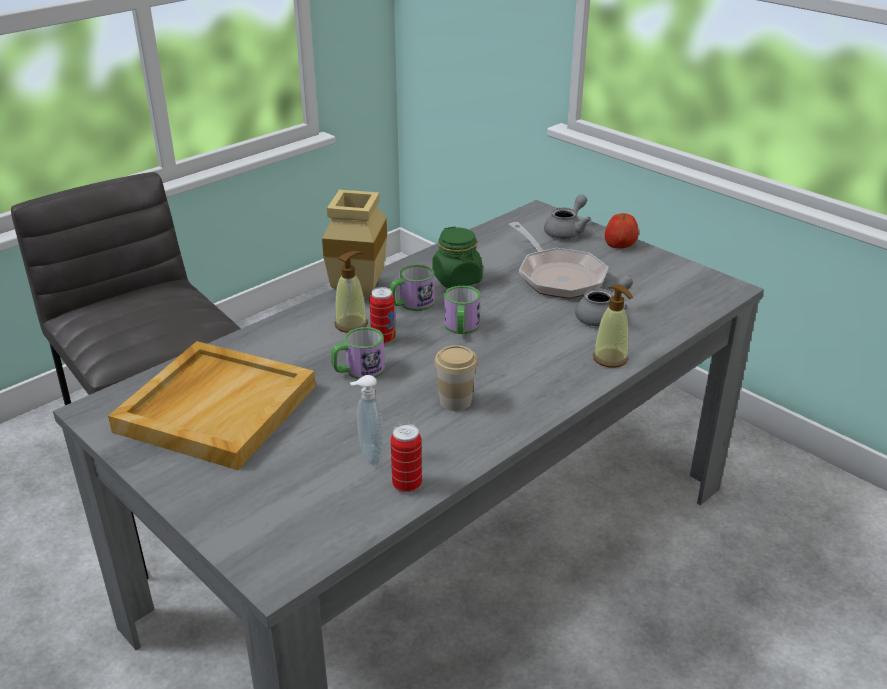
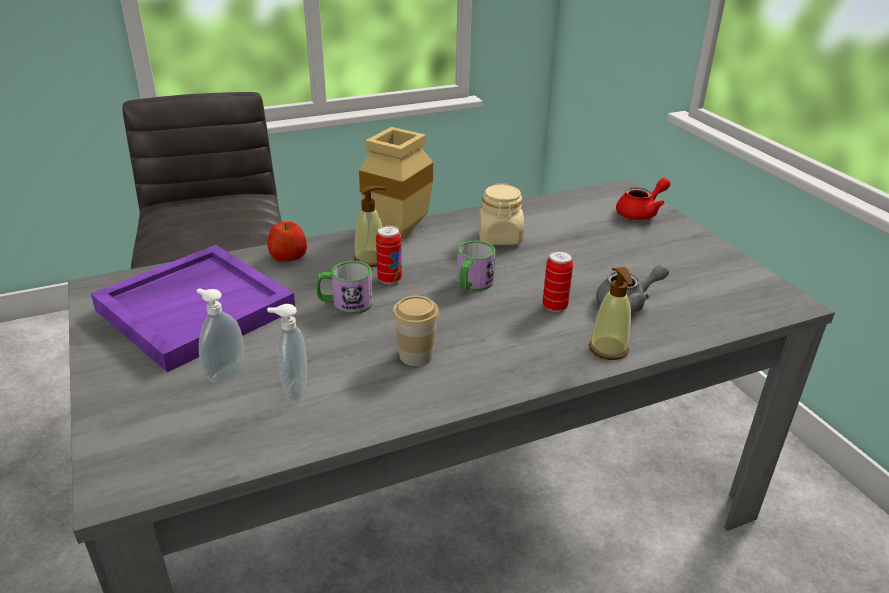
camera: 20 degrees right, 0 degrees up
beige tray [108,341,316,470] -> purple tray [91,245,295,372]
mug [390,265,435,311] -> none
can [391,424,422,493] -> can moved to [542,251,573,312]
green jar [432,226,483,288] -> beige jar [478,184,524,245]
frying pan [509,222,608,299] -> none
grey teapot [544,195,591,239] -> red teapot [616,178,671,220]
apple [605,213,639,248] -> apple moved to [267,222,307,261]
none -> soap dispenser [197,288,244,383]

